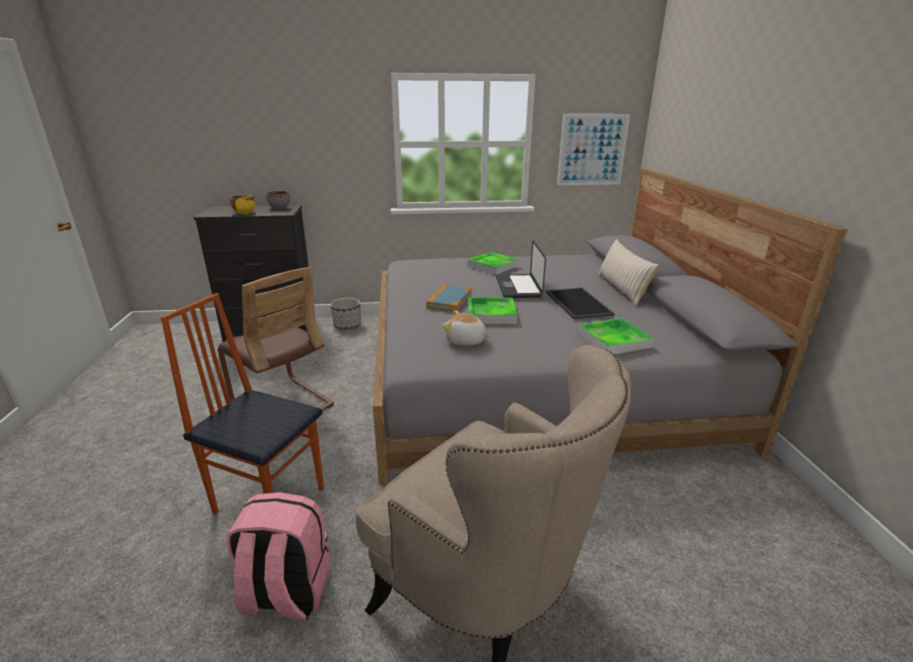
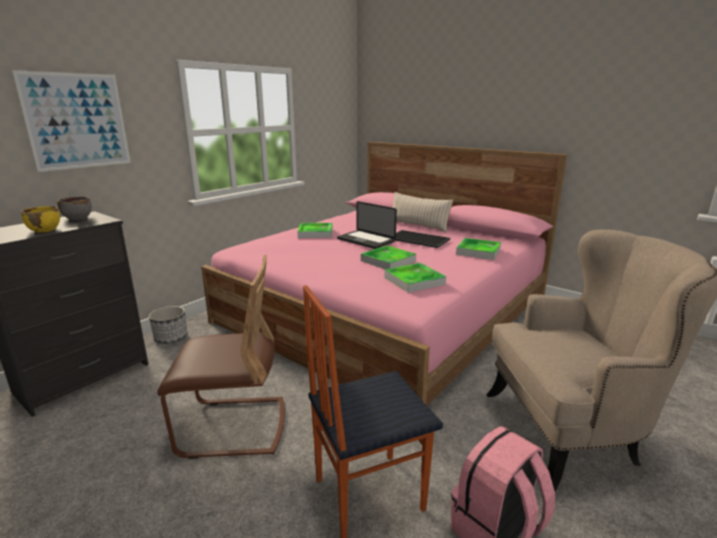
camera: 45 degrees left, 5 degrees down
grey bed [373,169,848,485] -> pink bed [201,142,567,405]
book [427,285,472,312] -> none
plush toy [442,310,491,346] -> tray [384,263,446,293]
picture [557,114,630,185] -> picture moved to [12,70,131,172]

